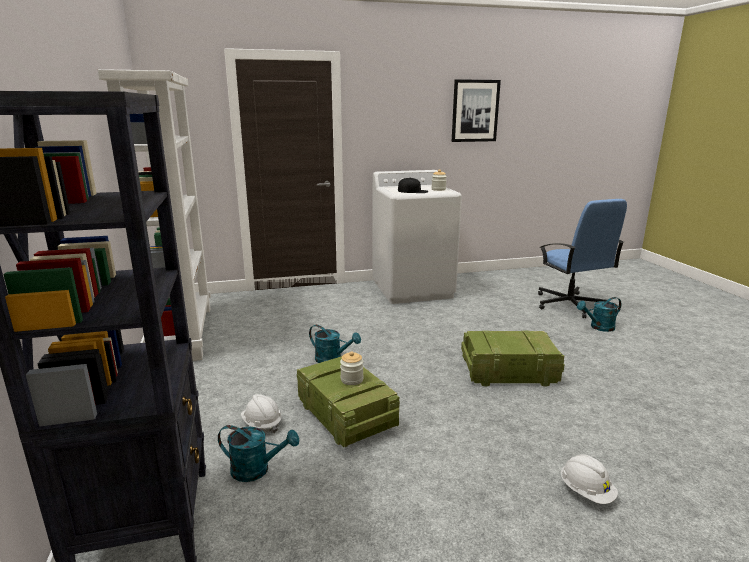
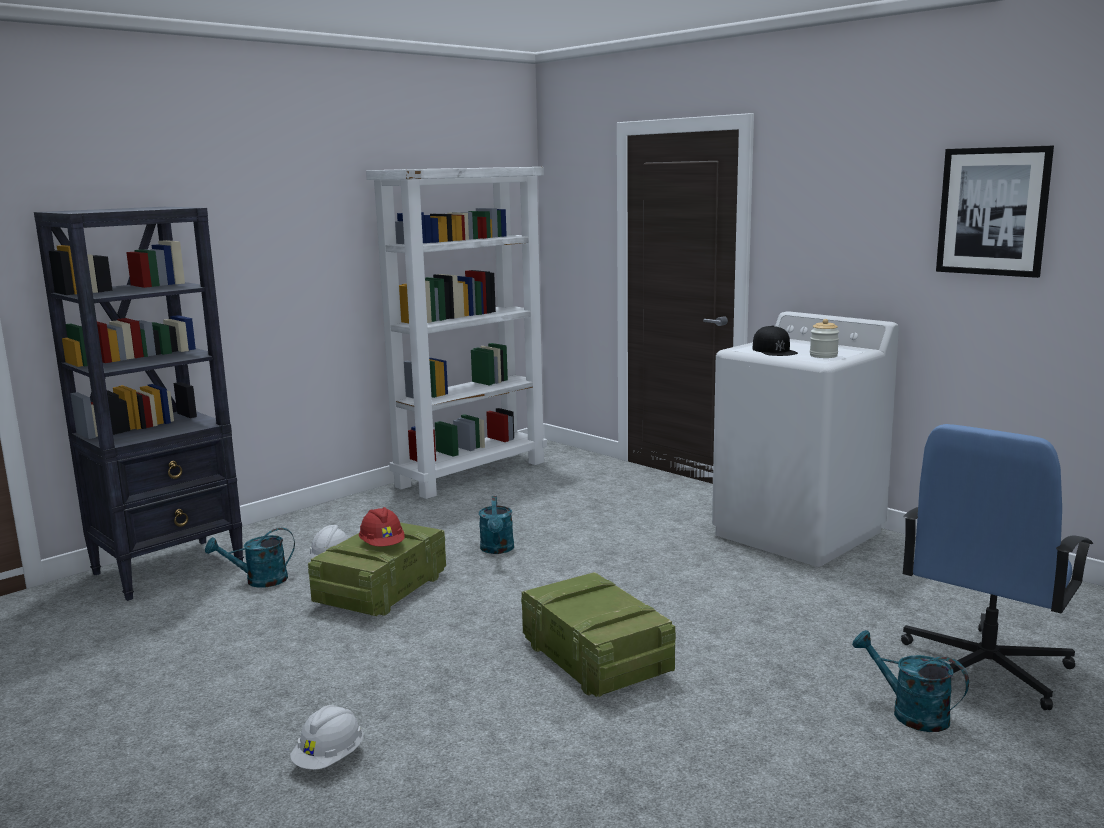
camera: 60 degrees right, 5 degrees down
turquoise watering can [218,425,299,482] -> turquoise watering can turned 90 degrees clockwise [205,528,295,588]
jar [340,352,364,385] -> red hard hat [359,507,405,546]

